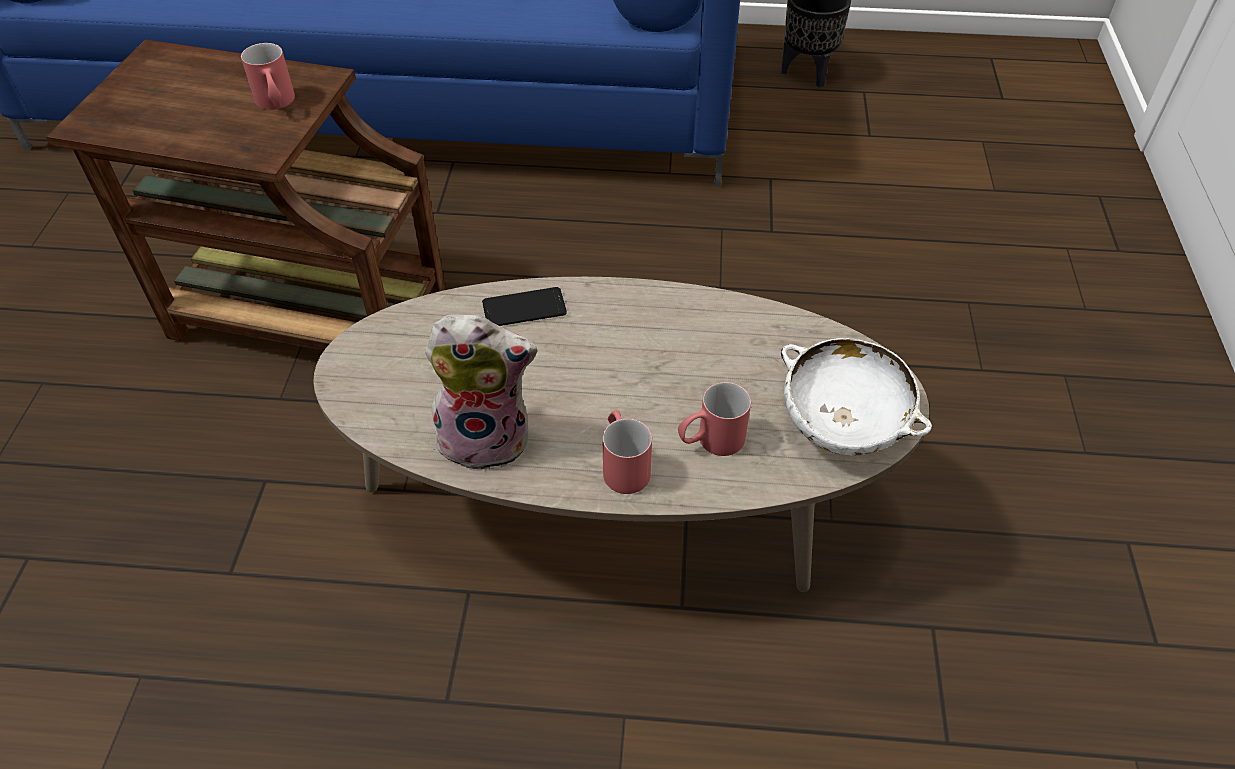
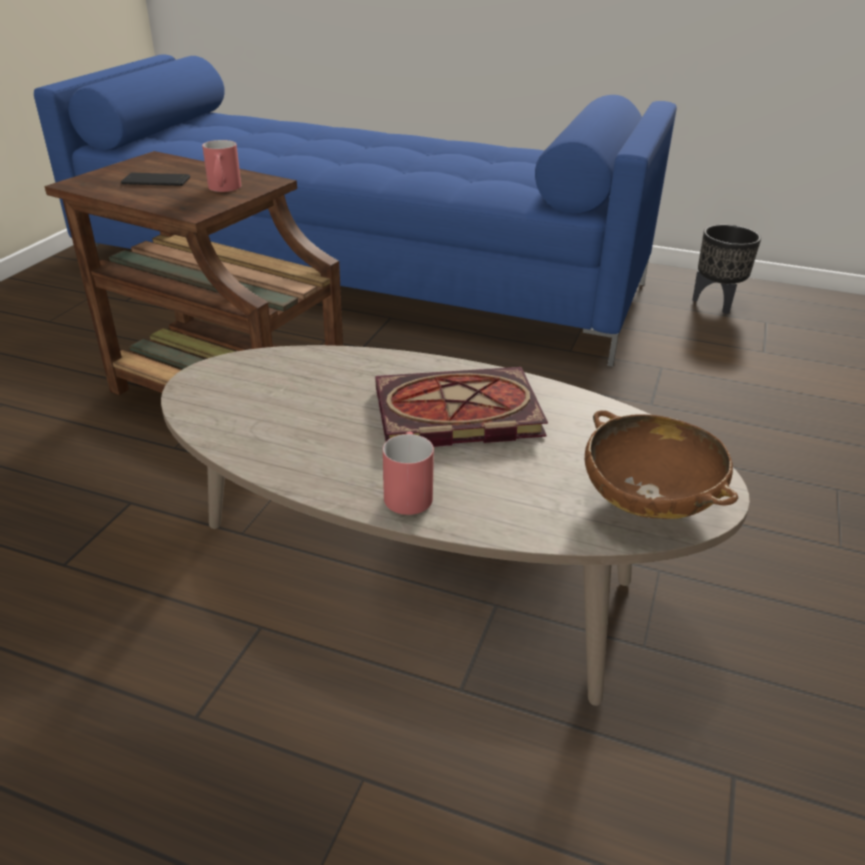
camera: 15 degrees right, 15 degrees down
plush toy [425,314,538,471] -> none
phone [482,287,567,326] -> phone moved to [121,173,190,186]
red mug [678,382,751,456] -> none
white bowl [781,338,932,456] -> brown bowl [585,410,738,519]
none -> book [376,367,548,447]

